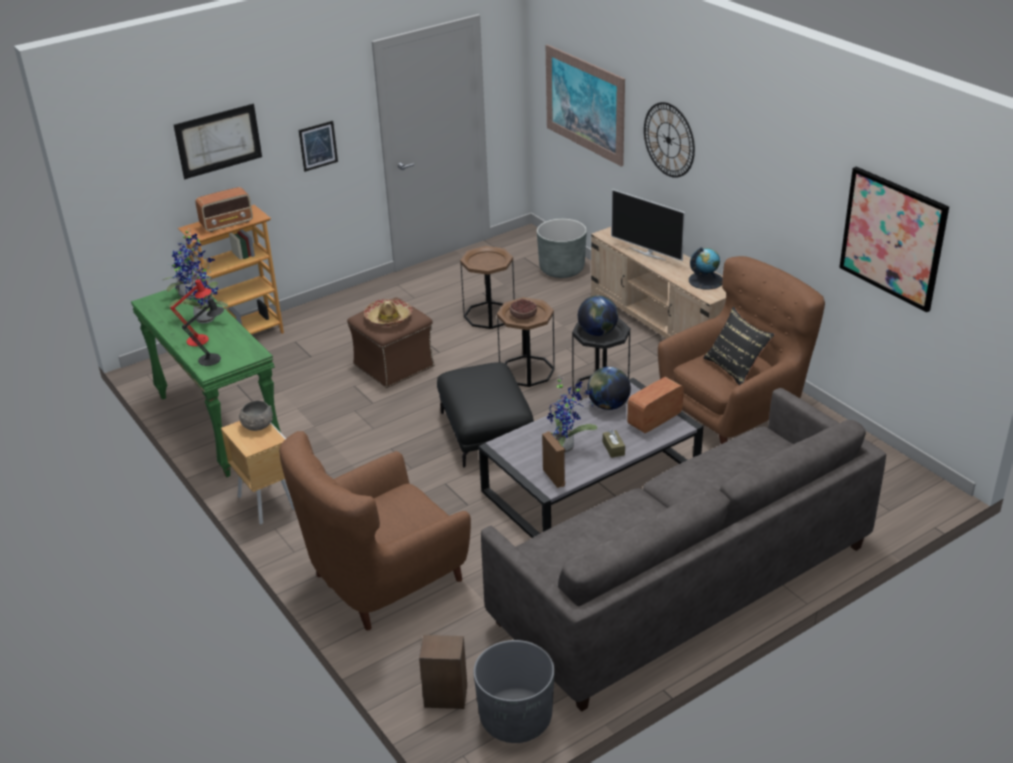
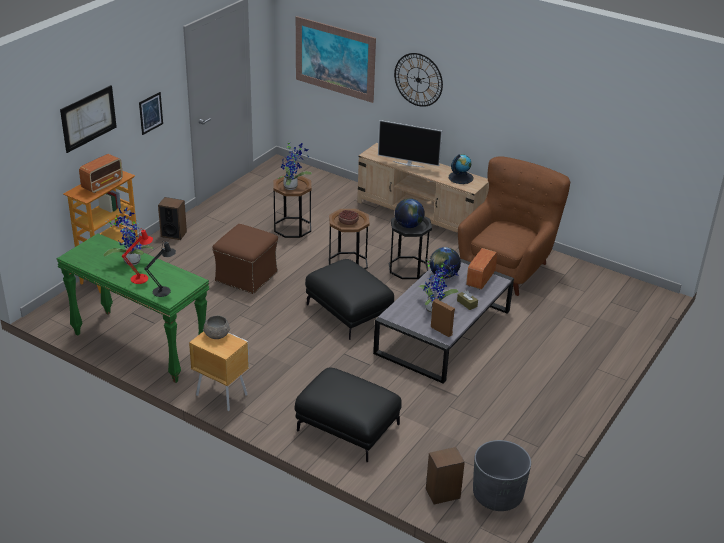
camera: 25 degrees left, 0 degrees up
potted plant [163,230,211,299] -> potted plant moved to [278,141,312,190]
brown armchair [279,431,471,630] -> black ottoman [295,367,402,462]
hat [364,299,412,326] -> none
grey sofa [481,388,886,712] -> none
grey planter [537,219,587,278] -> none
black pillow [703,307,775,385] -> none
picture [839,167,949,313] -> none
none -> speaker [158,197,187,240]

